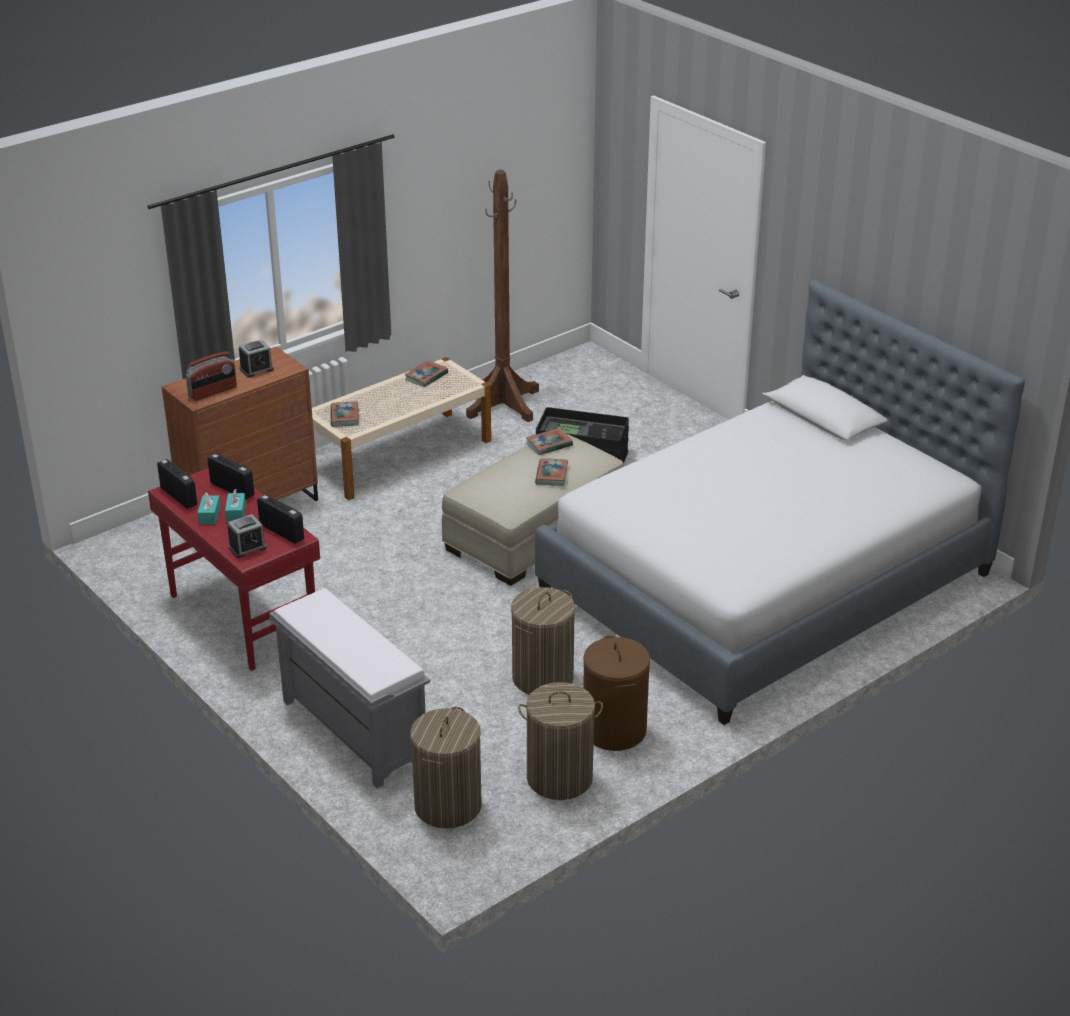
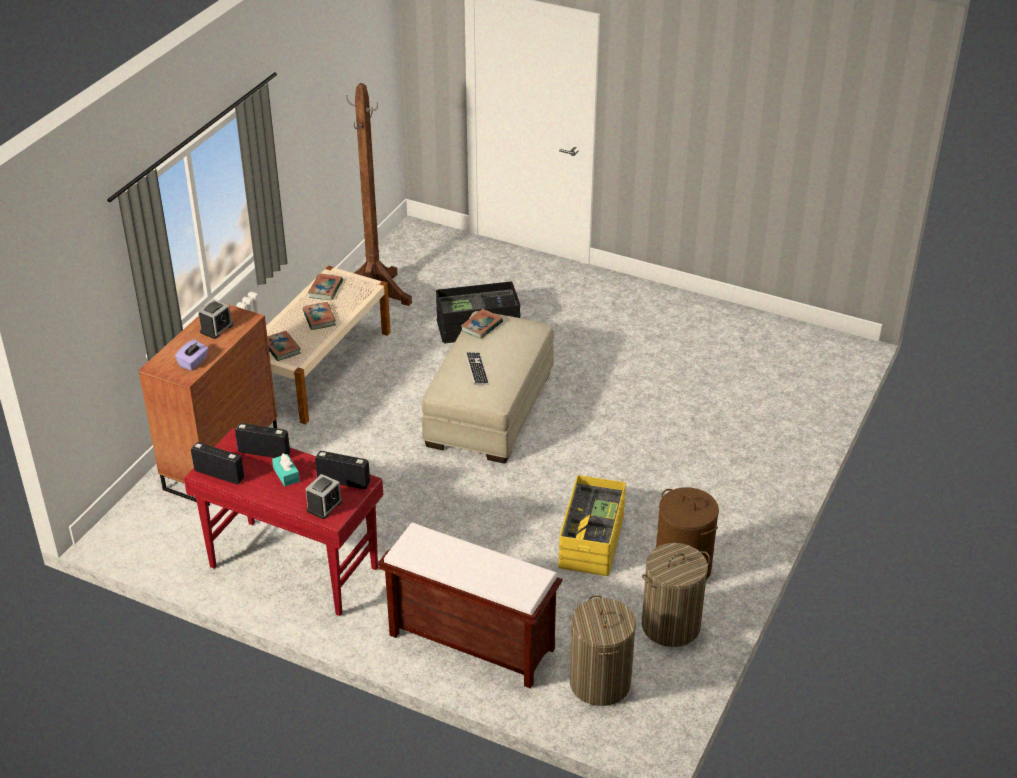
camera: 25 degrees left, 5 degrees up
radio [185,351,237,401] -> purple tissue box [175,339,209,371]
turquoise tissue box [198,492,221,524] -> none
grey bench [269,588,430,788] -> brown bench [378,522,562,688]
laundry basket [511,587,575,695] -> yellow storage box [558,475,626,576]
bed [535,280,1025,725] -> none
book [535,458,568,486] -> book moved to [303,302,336,330]
none -> keyboard [465,352,489,385]

